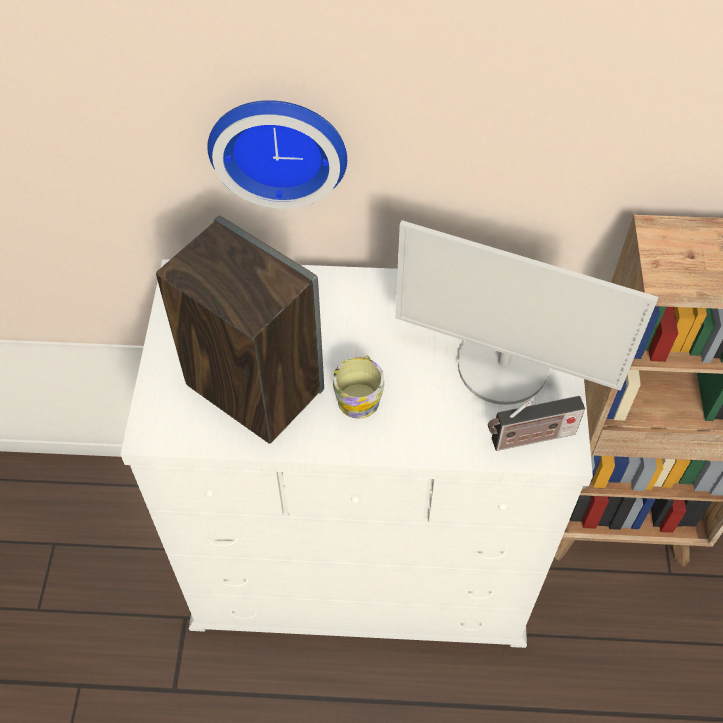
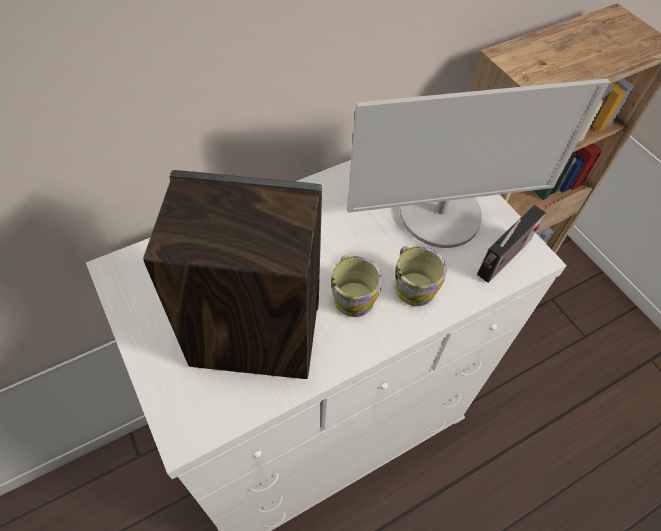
camera: 35 degrees left, 0 degrees up
wall clock [207,100,347,209] -> none
none -> mug [395,246,447,306]

